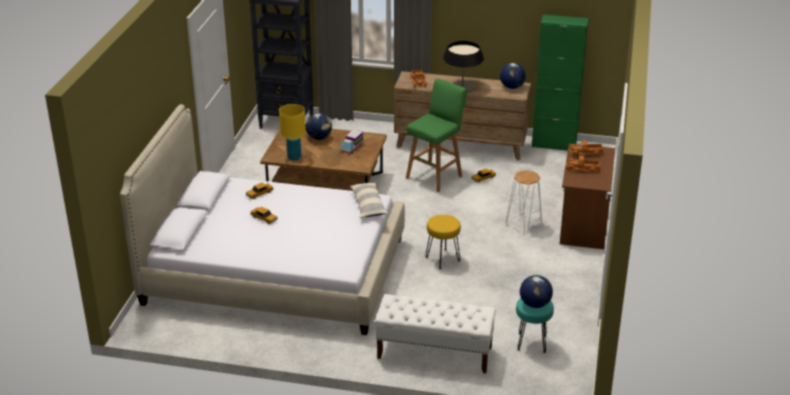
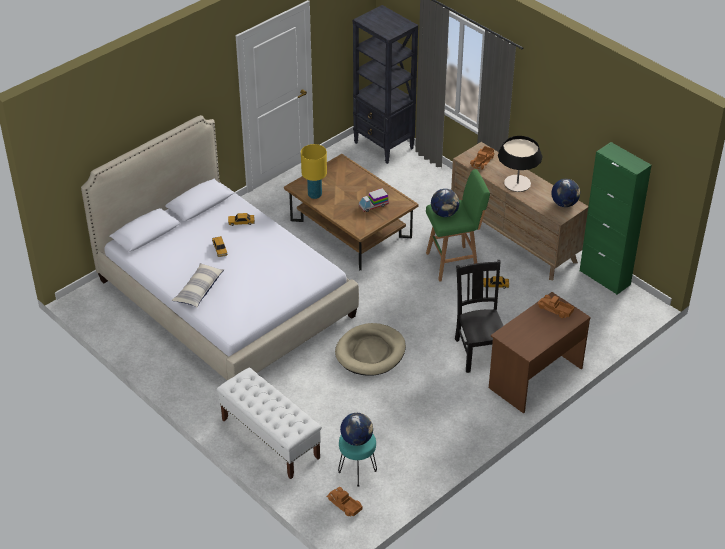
camera: 35 degrees right, 10 degrees up
globe [306,113,332,140] -> globe moved to [431,189,459,217]
pillow [350,182,388,218] -> pillow moved to [172,263,225,308]
yellow stool [426,215,461,269] -> beige dog bed [335,323,406,375]
white stool [505,170,542,234] -> black chair [455,260,504,373]
toy truck [566,156,600,173] -> toy truck moved to [327,487,362,517]

